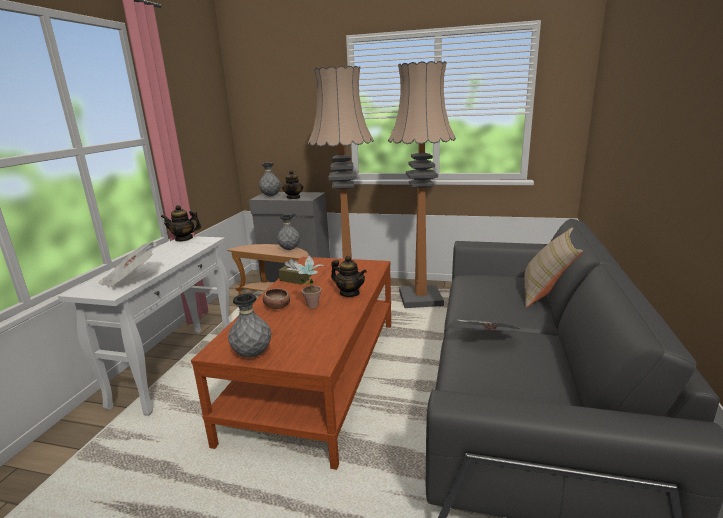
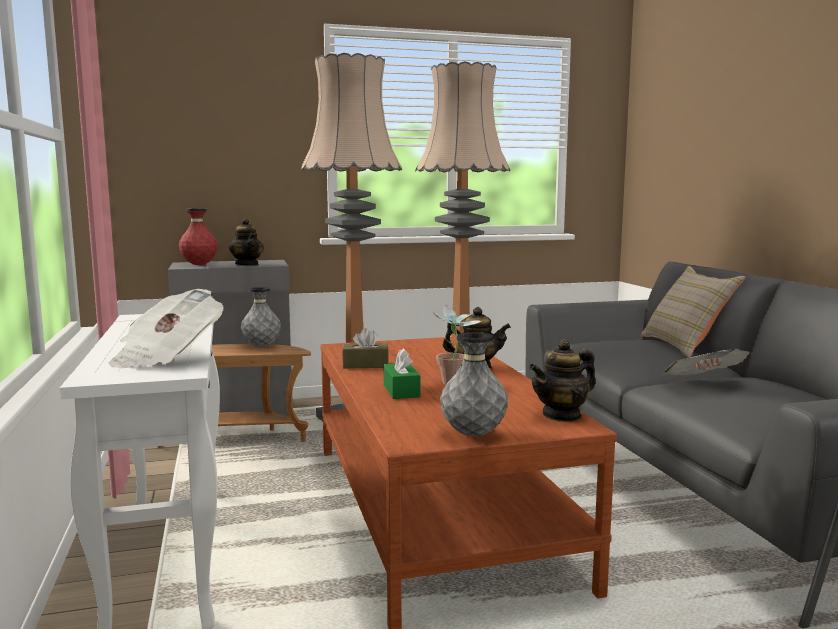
camera: 30 degrees left, 10 degrees down
teapot [161,205,201,242] -> teapot moved to [529,339,596,422]
grey vase [259,163,281,196] -> red vase [179,208,218,265]
bowl [263,288,290,309] -> green tissue box [383,348,420,399]

